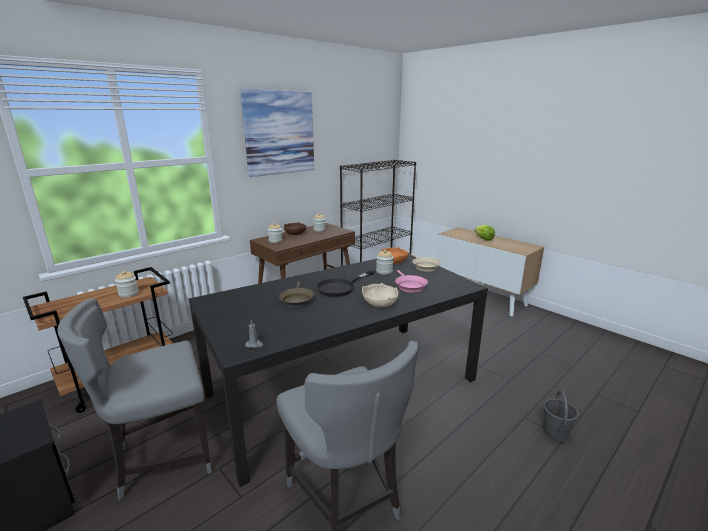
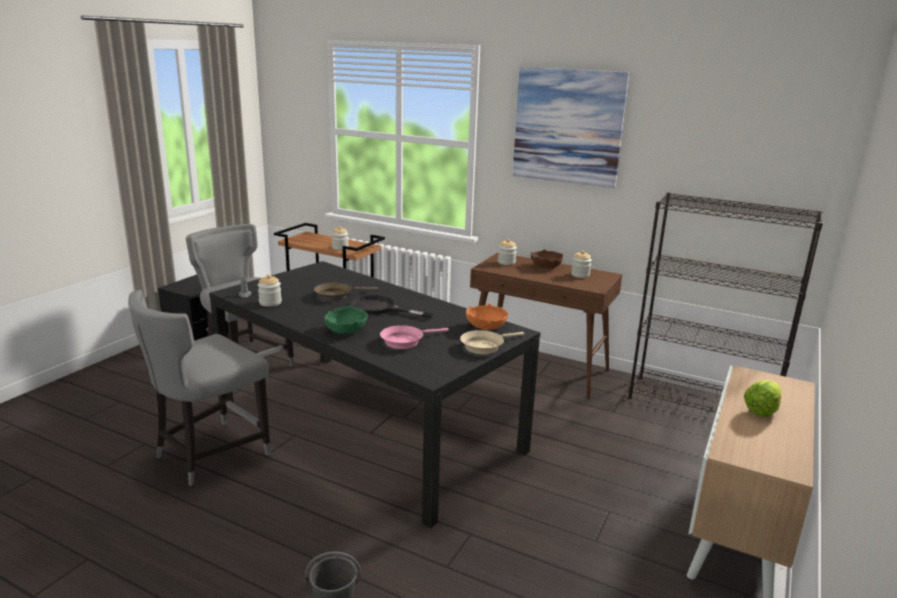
camera: 70 degrees right, 0 degrees up
beige bowl [362,283,399,307] -> green bowl [324,305,368,334]
jar [376,250,394,275] -> jar moved to [258,274,282,307]

